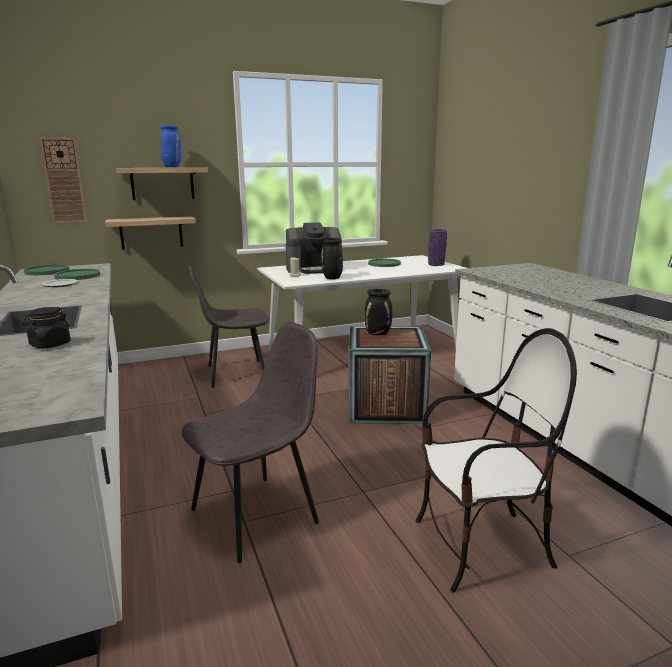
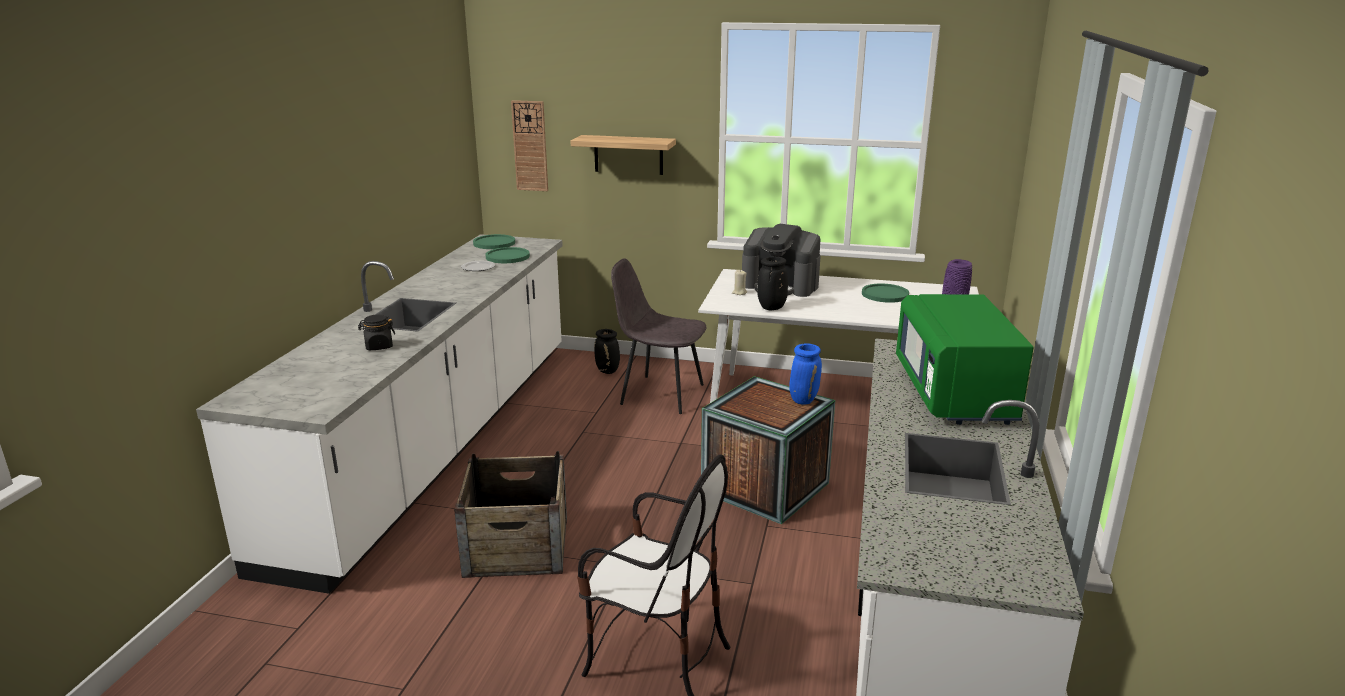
camera: 35 degrees right, 5 degrees up
shelf [105,216,196,250] -> none
blue vase [160,125,181,167] -> blue vase moved to [789,343,822,405]
grey chair [182,322,319,563] -> crate [454,451,567,578]
black vase [365,289,392,335] -> black vase moved to [594,329,620,374]
none -> green microwave [896,294,1034,425]

